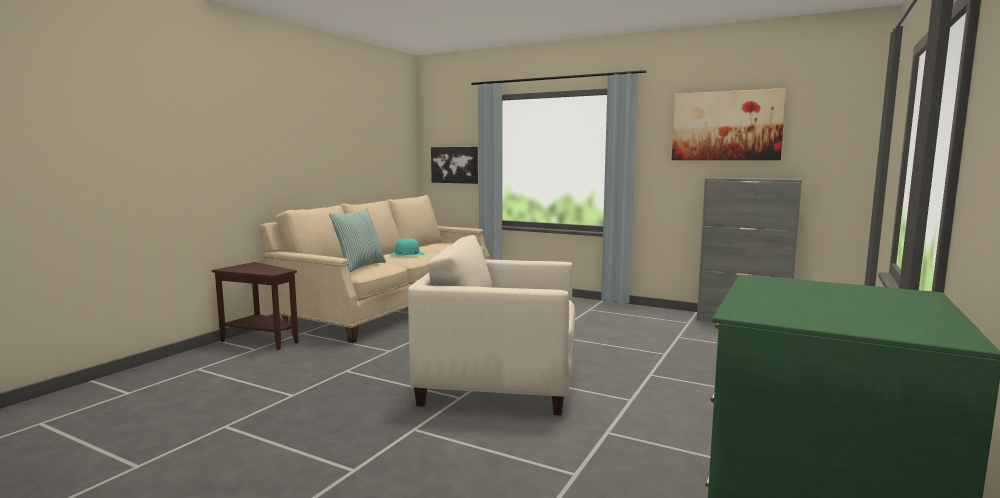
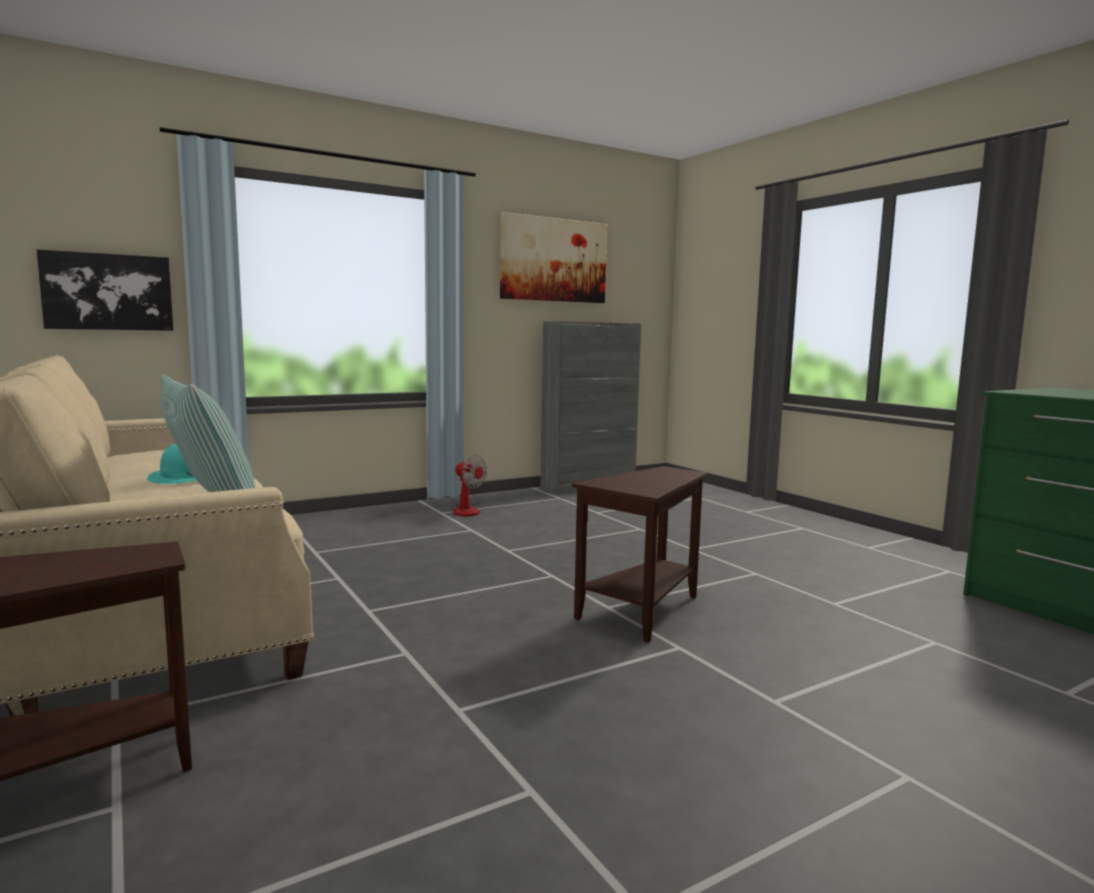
camera: 60 degrees left, 0 degrees up
beige armchair [408,235,575,416] -> brown side table [572,466,707,643]
none -> fan [452,455,487,516]

